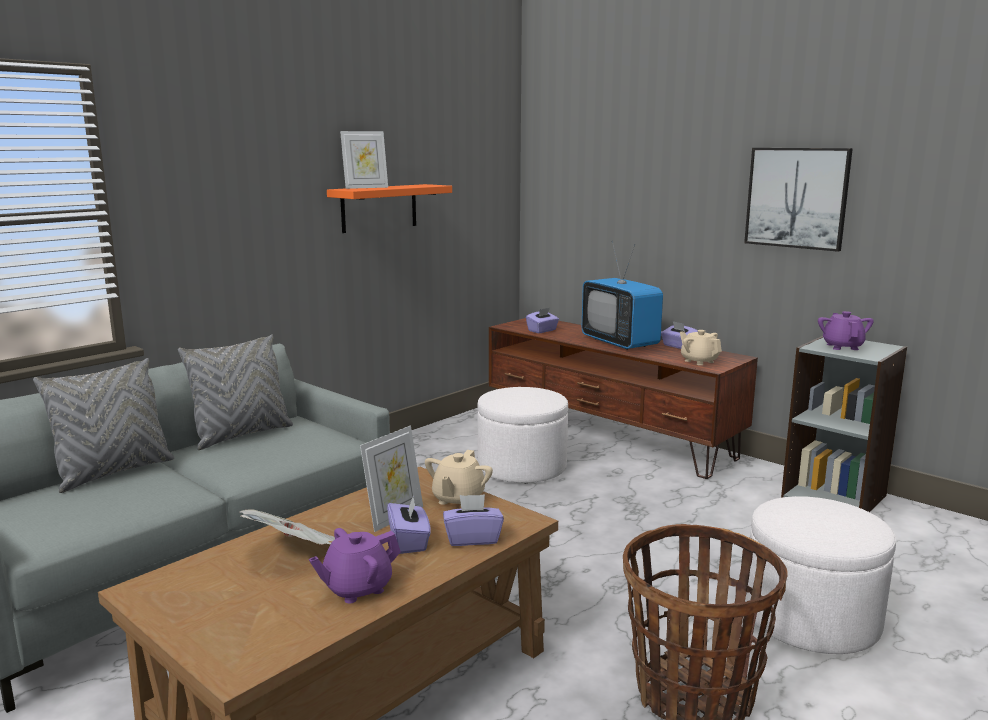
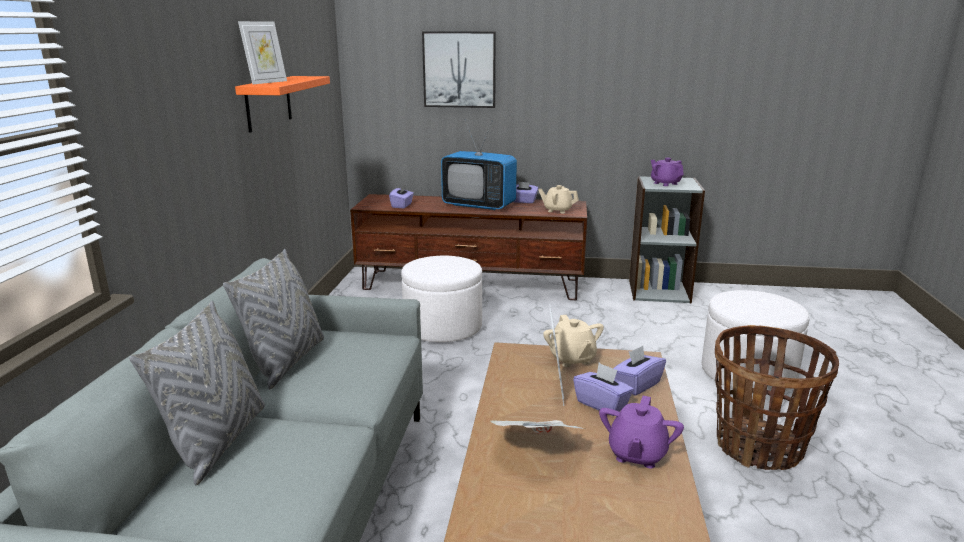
camera: 35 degrees left, 5 degrees up
picture [744,148,853,252] -> picture moved to [422,32,496,108]

